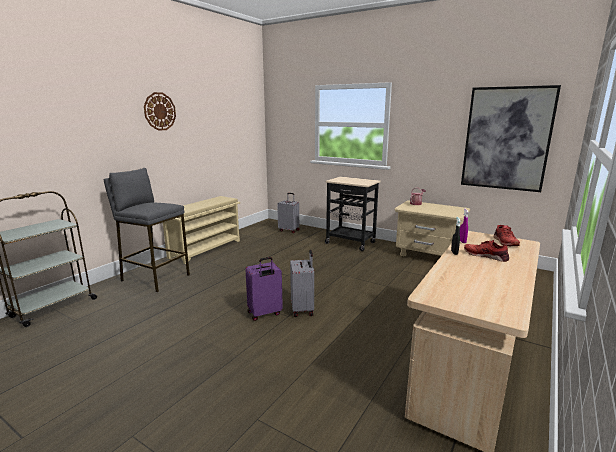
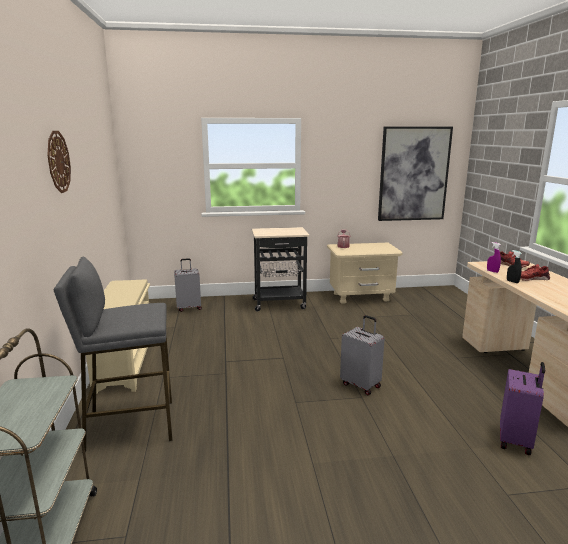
camera: 40 degrees left, 0 degrees up
purple suitcase [245,257,283,321] -> purple suitcase moved to [500,362,545,455]

